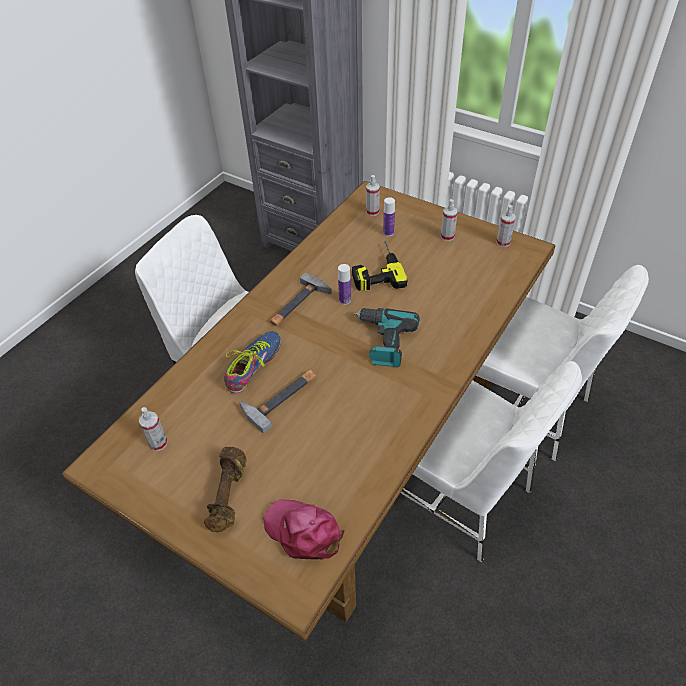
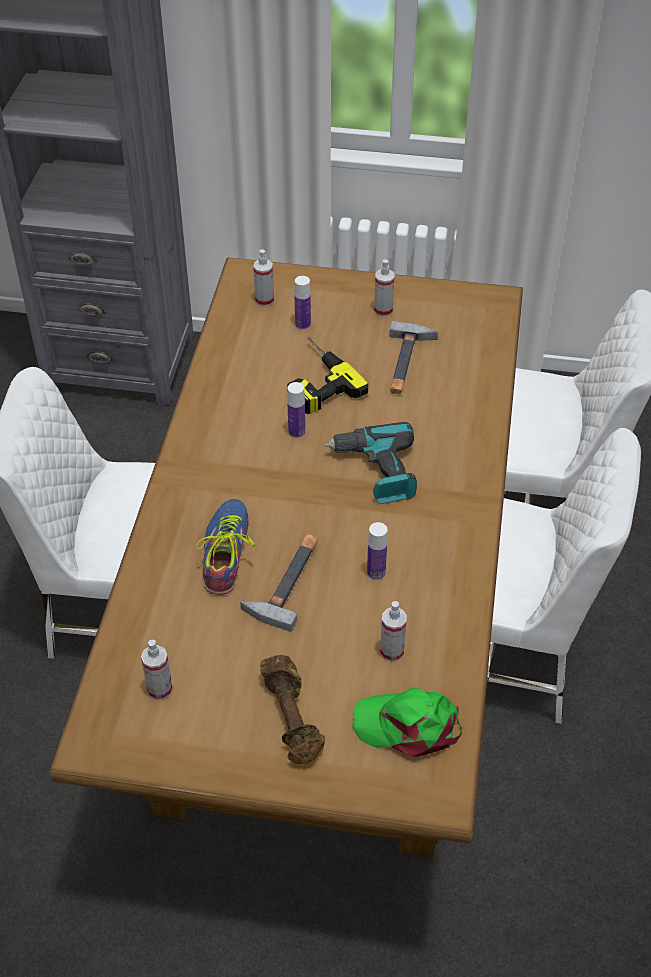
camera: 25 degrees left, 0 degrees up
pink cap [263,499,344,560] -> green cap [353,688,462,757]
hammer [270,273,332,326] -> hammer moved to [389,321,438,394]
spray bottle [496,205,516,247] -> spray bottle moved to [380,601,407,662]
none -> bottle [367,522,388,580]

